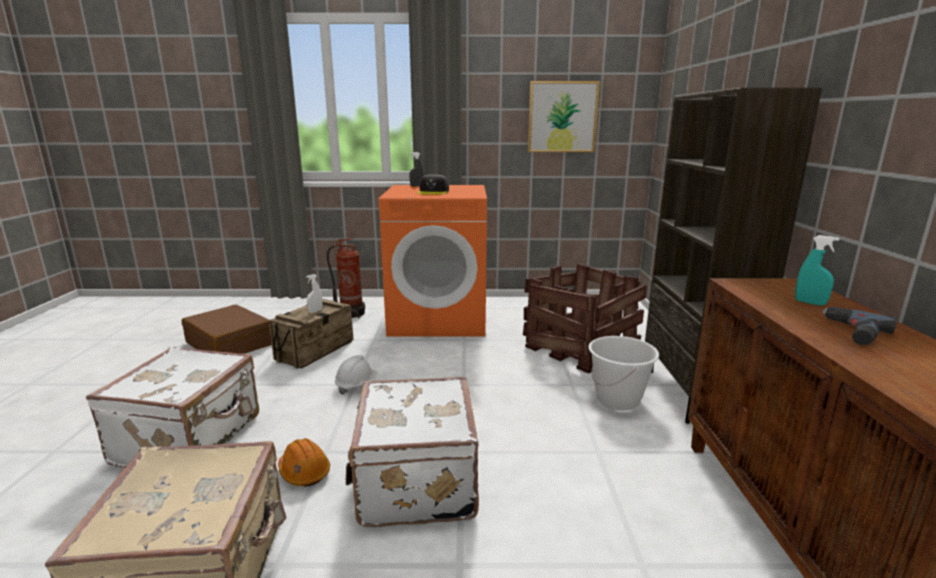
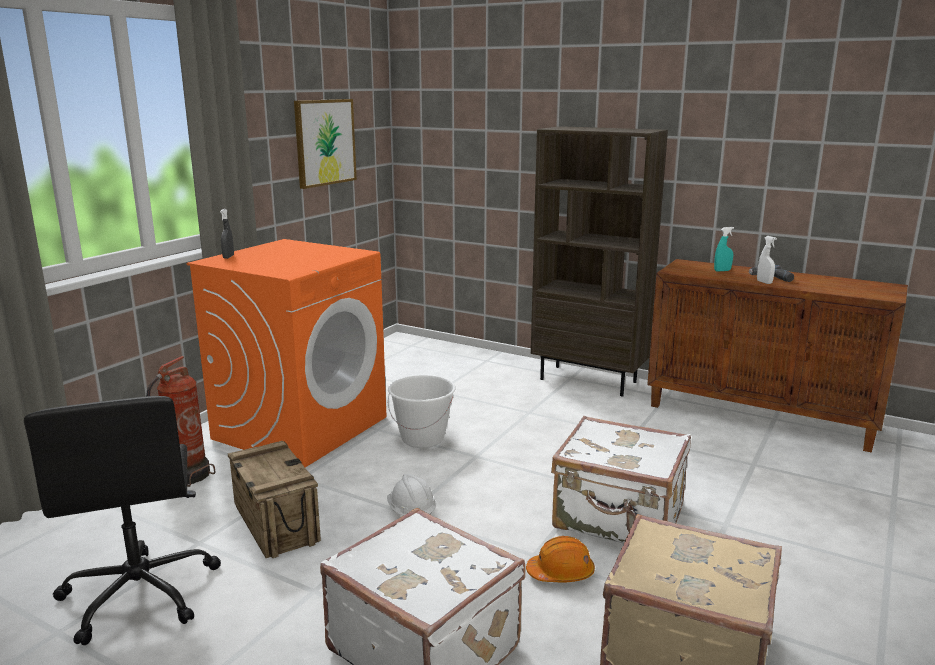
camera: 60 degrees left, 0 degrees up
brown suitcase [182,304,272,354] -> black office chair [24,396,221,645]
white spray bottle [306,274,323,313] -> white spray bottle moved to [757,236,777,284]
grey cap [417,174,449,195] -> none
crate [523,264,647,374] -> none
white bucket [589,336,659,410] -> white bucket moved to [388,375,456,448]

